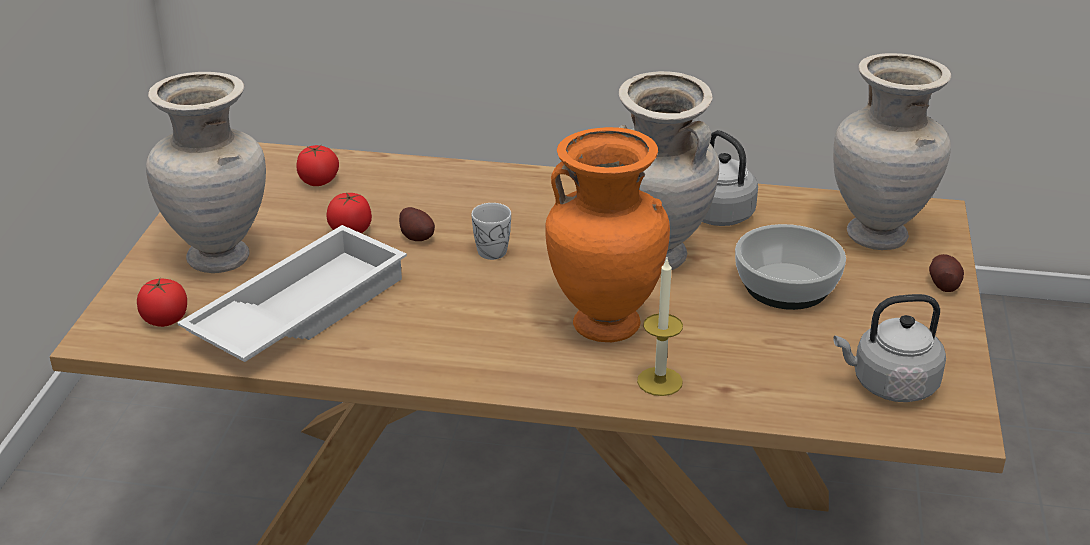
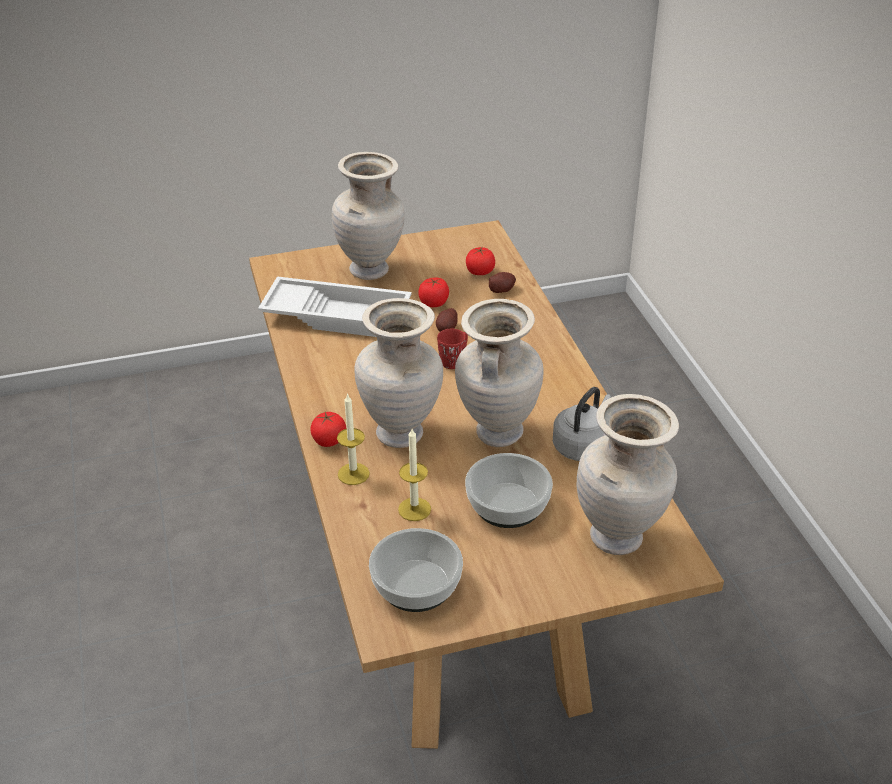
camera: 65 degrees right, 5 degrees up
tomato [137,278,187,327] -> tomato moved to [310,412,346,447]
white mug [471,203,511,260] -> red mug [437,329,468,369]
orange vase [545,127,670,342] -> beige vase [354,298,443,448]
grey kettle [833,294,946,402] -> bowl [369,528,463,612]
potato [929,254,964,292] -> potato moved to [489,272,516,293]
none -> candle [398,429,431,521]

